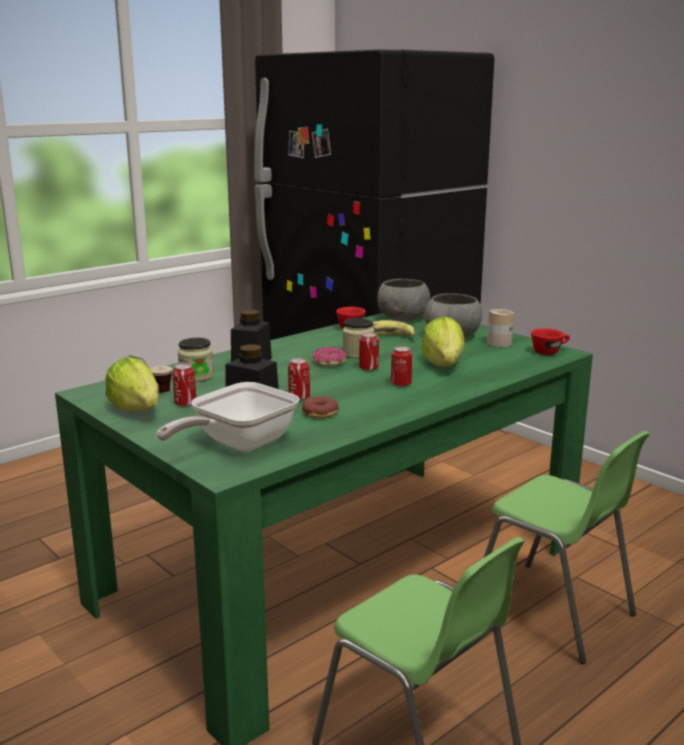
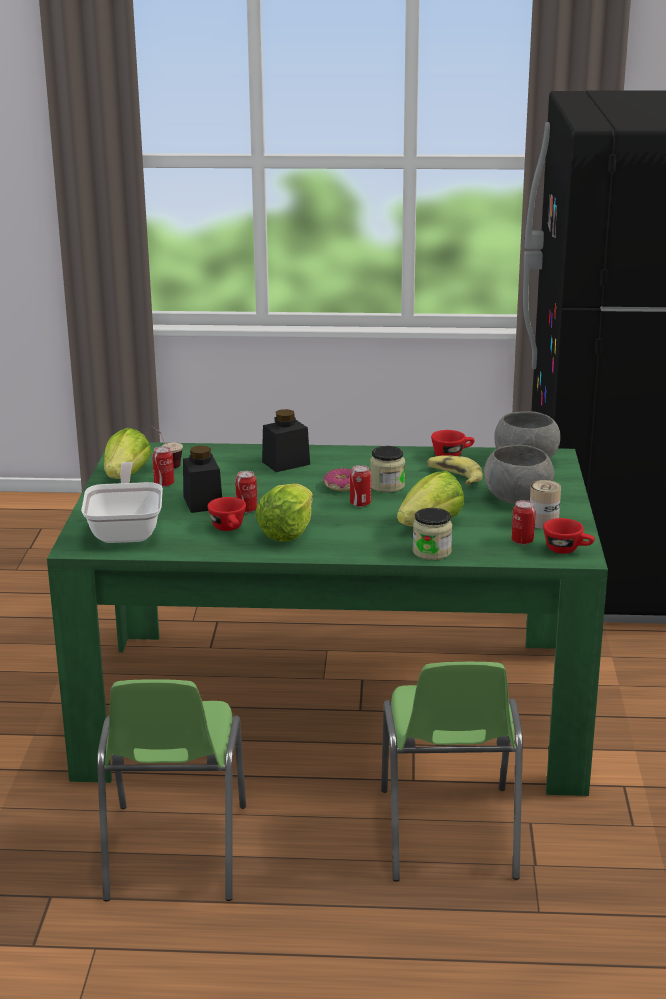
camera: 45 degrees right, 5 degrees up
frying pan [157,382,300,452] -> frying pan turned 90 degrees clockwise [81,462,163,543]
jar [178,338,214,382] -> jar moved to [413,508,452,560]
donut [302,396,339,418] -> red cup [208,497,246,531]
can [391,346,412,387] -> can moved to [511,500,536,545]
none -> lettuce [255,484,313,542]

